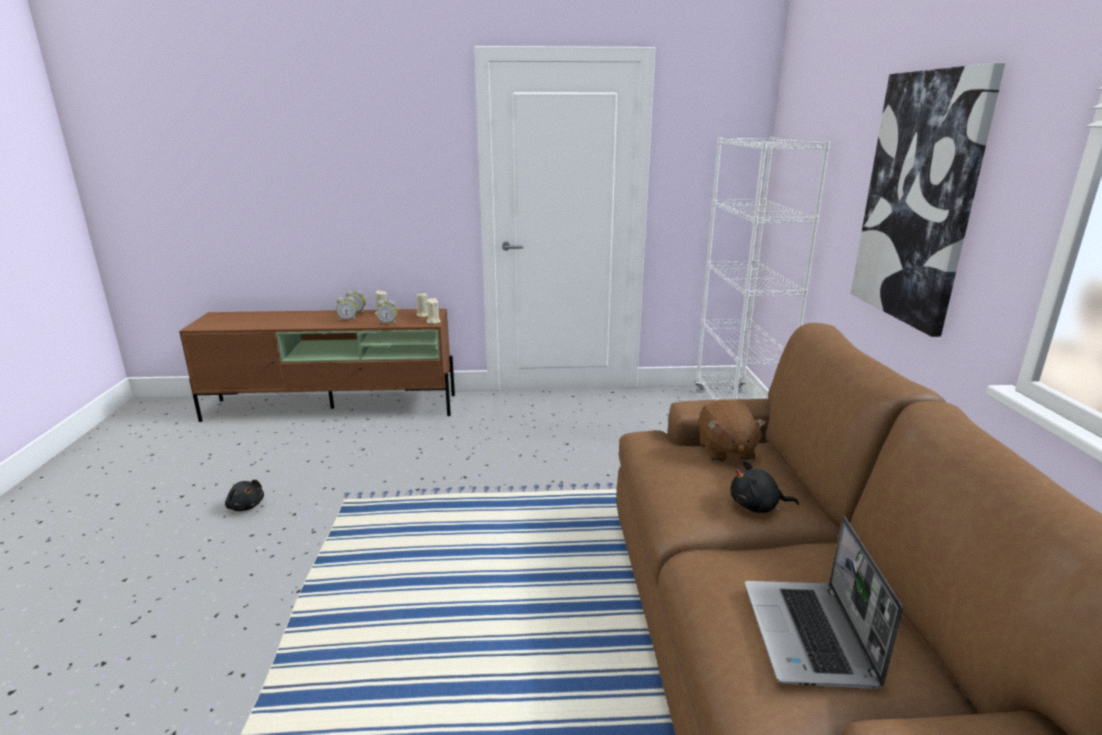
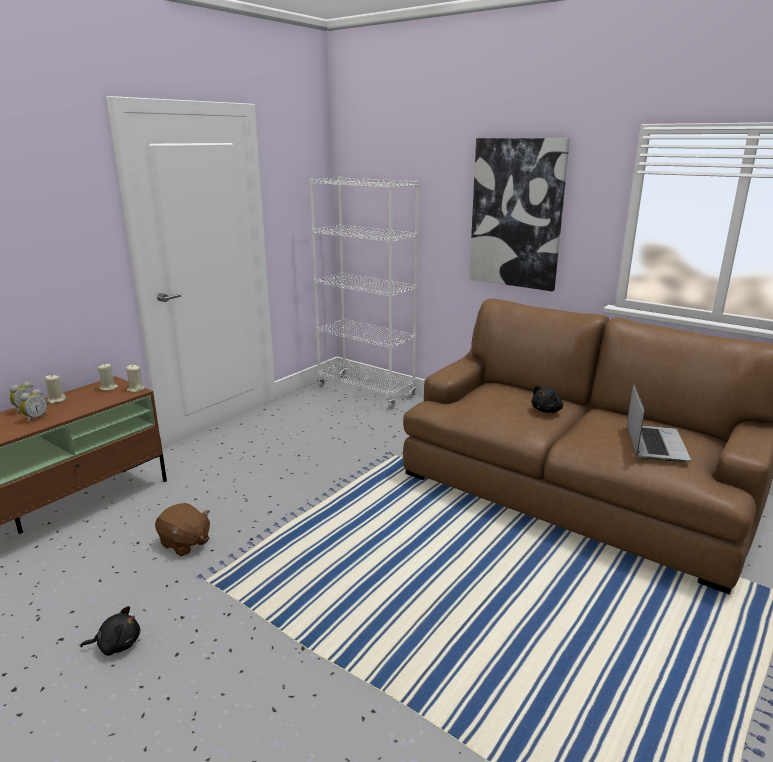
camera: 50 degrees left, 0 degrees up
alarm clock [377,300,398,325] -> none
brown plush toy [698,400,766,462] -> brown plush toy moved to [155,503,210,556]
laptop [745,516,903,689] -> laptop turned 120 degrees counterclockwise [627,384,691,462]

